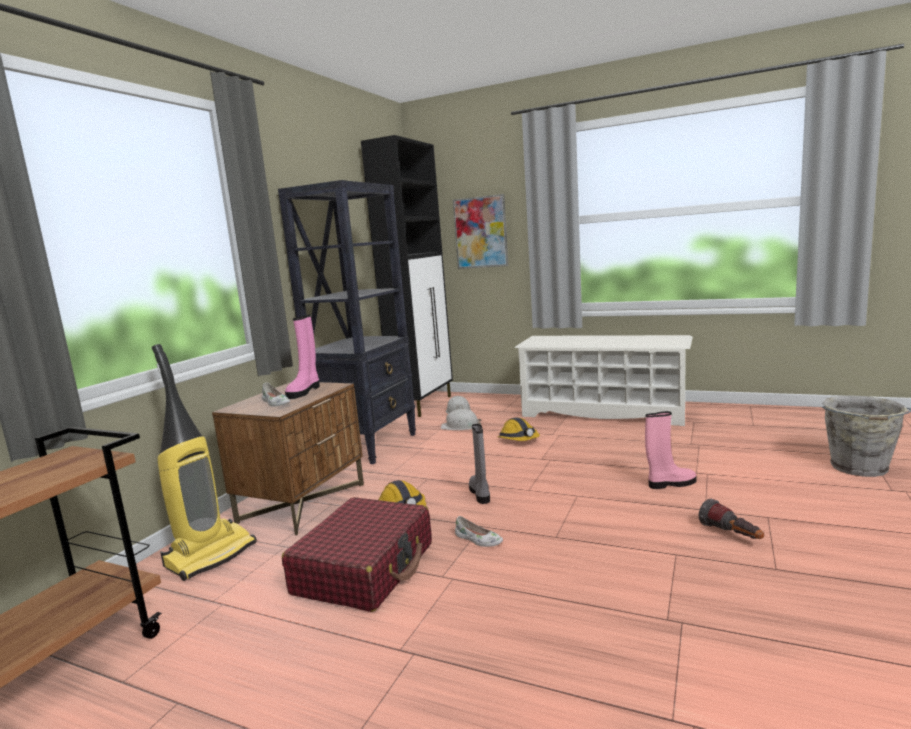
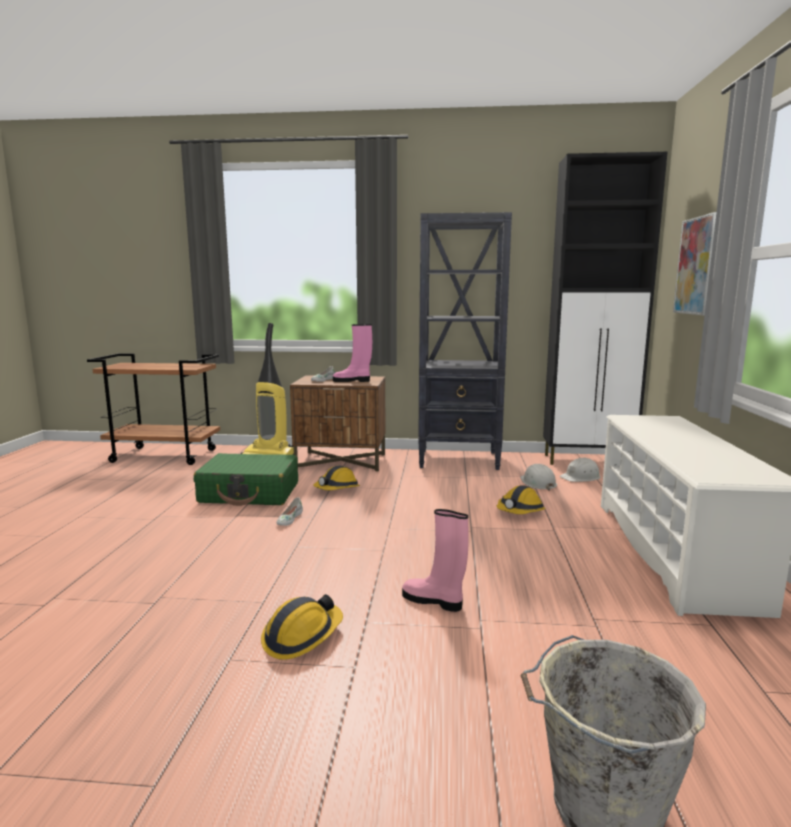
camera: 70 degrees right, 0 degrees up
red suitcase [282,497,432,612] -> green suitcase [194,453,298,506]
grey boot [469,424,490,504] -> none
pink boot [645,411,696,489] -> pink boot turned 150 degrees clockwise [402,509,469,612]
flashlight [699,499,764,539] -> hard hat [261,594,343,660]

